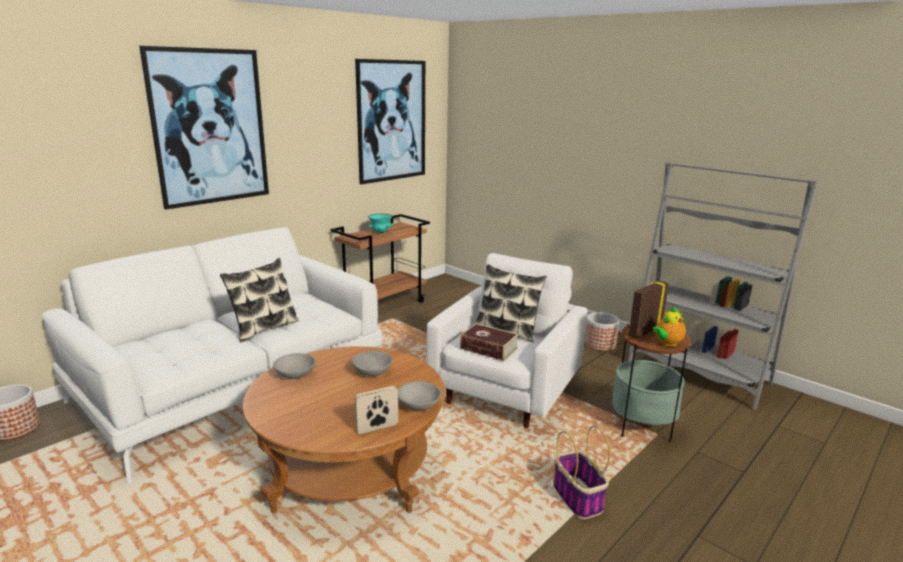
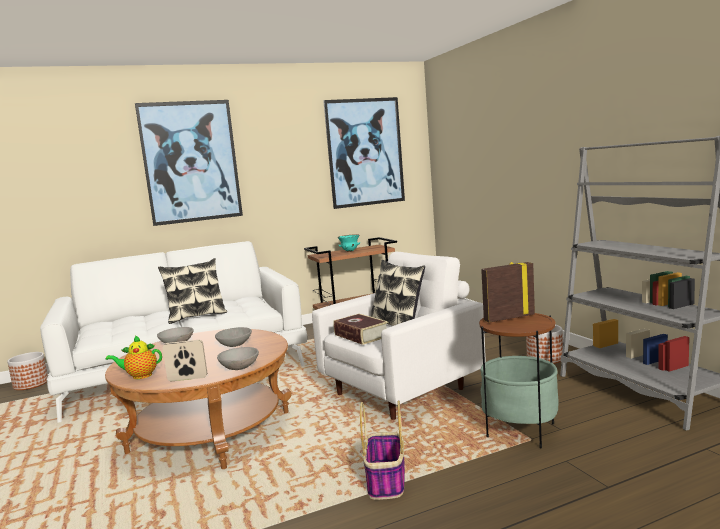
camera: 25 degrees right, 10 degrees down
teapot [652,306,686,346] -> teapot moved to [106,335,162,379]

